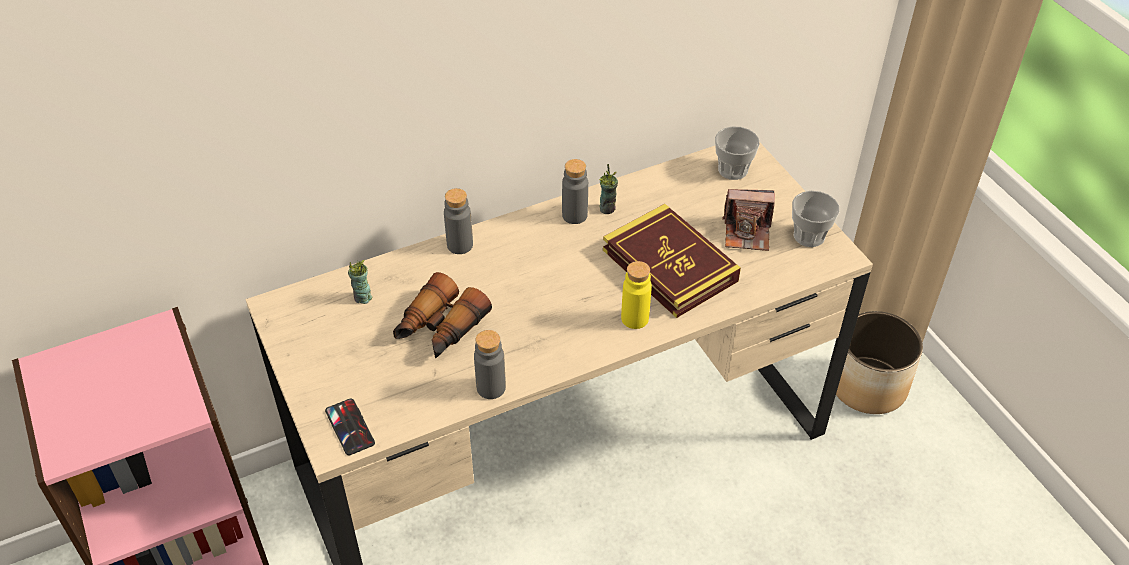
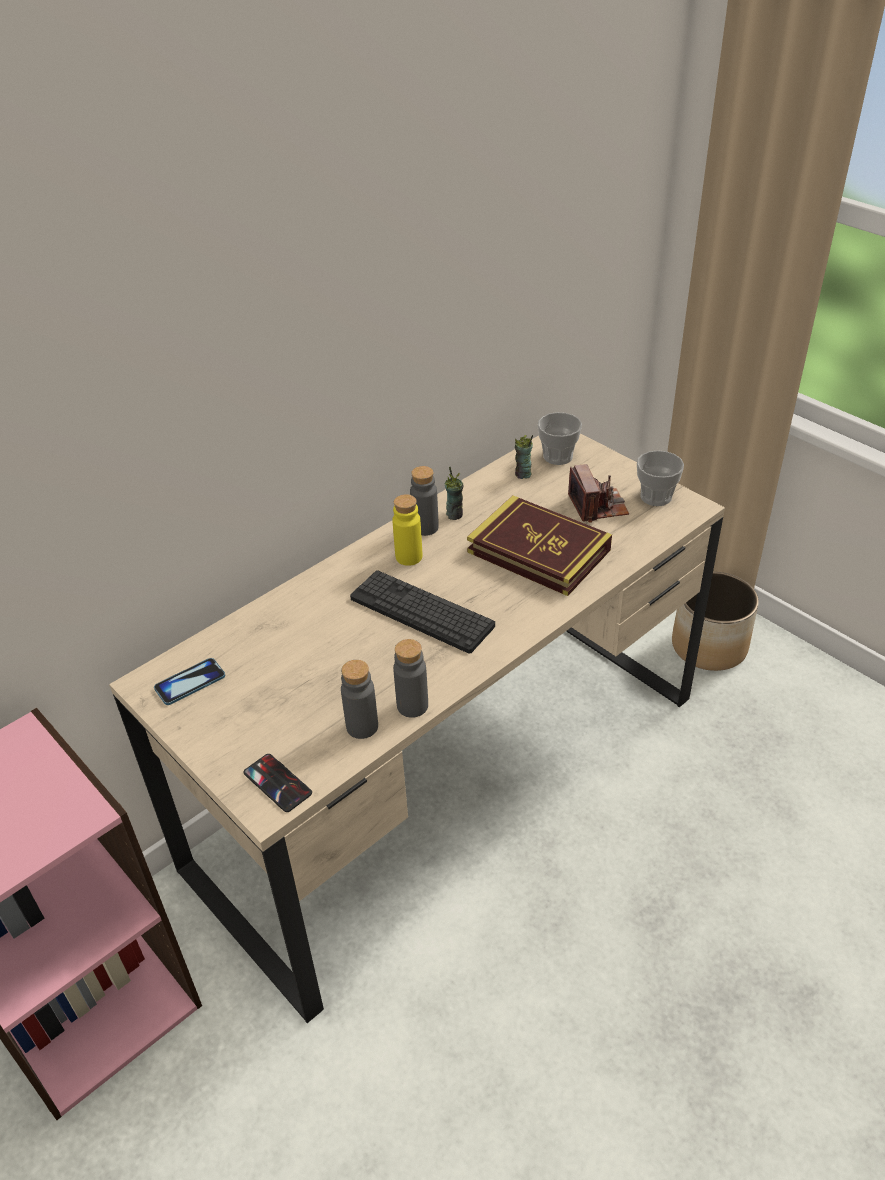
camera: 15 degrees left, 5 degrees down
cup [348,260,372,304] -> cup moved to [515,435,533,479]
binoculars [393,272,492,358] -> none
grey bottle [444,188,473,254] -> grey bottle moved to [341,660,378,739]
yellow bottle [621,261,652,329] -> yellow bottle moved to [392,494,422,566]
camera [722,189,775,251] -> camera turned 90 degrees counterclockwise [568,464,629,523]
none -> phone [154,658,225,705]
none -> keyboard [350,570,495,654]

